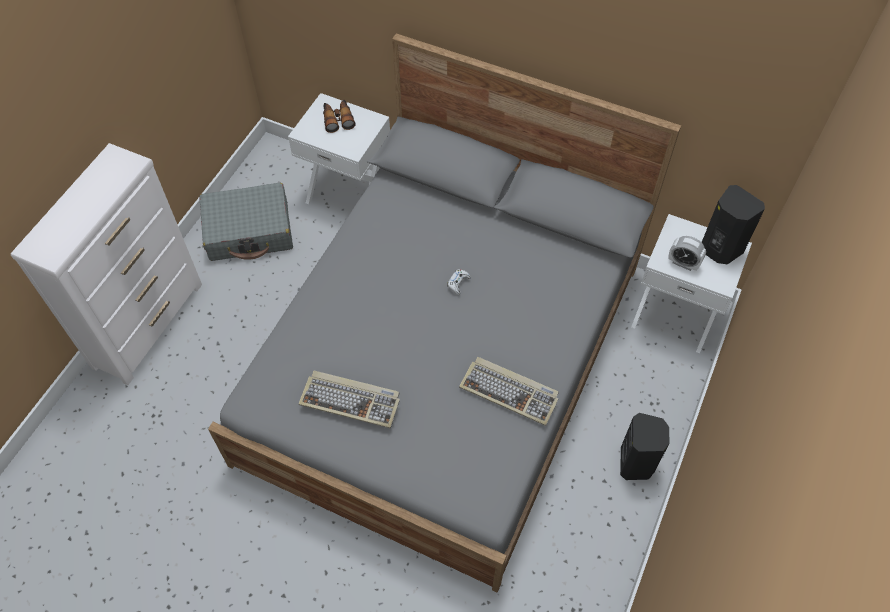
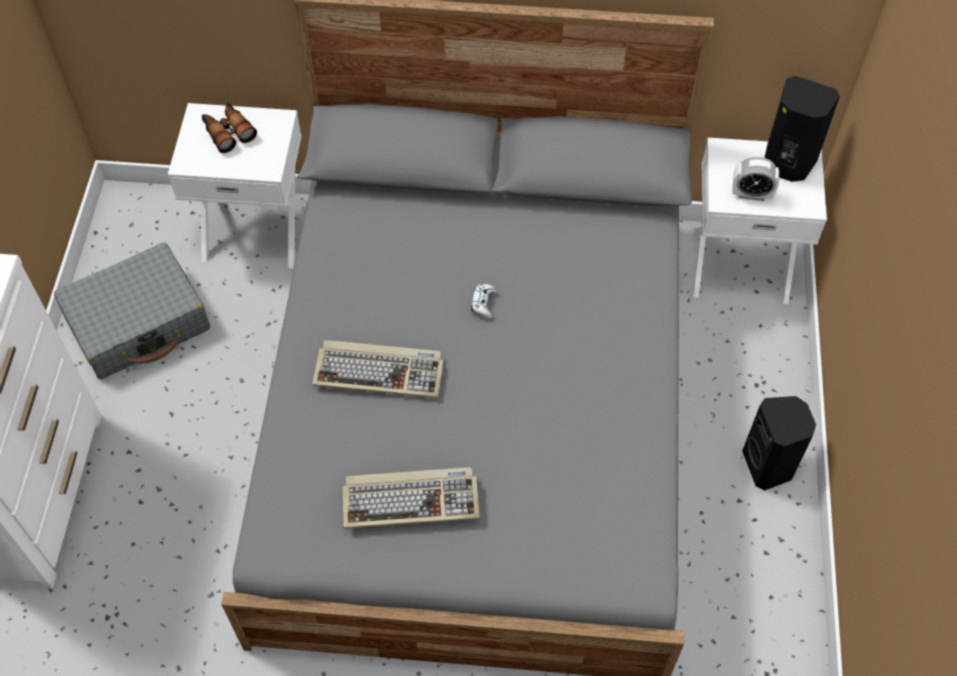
camera: 20 degrees left, 0 degrees up
keyboard [459,357,559,426] -> keyboard moved to [312,340,443,398]

